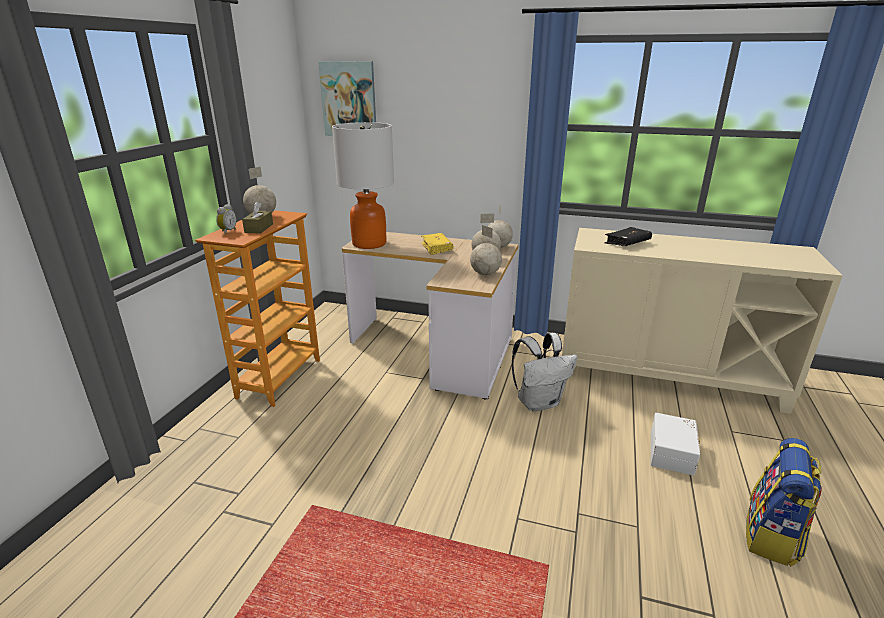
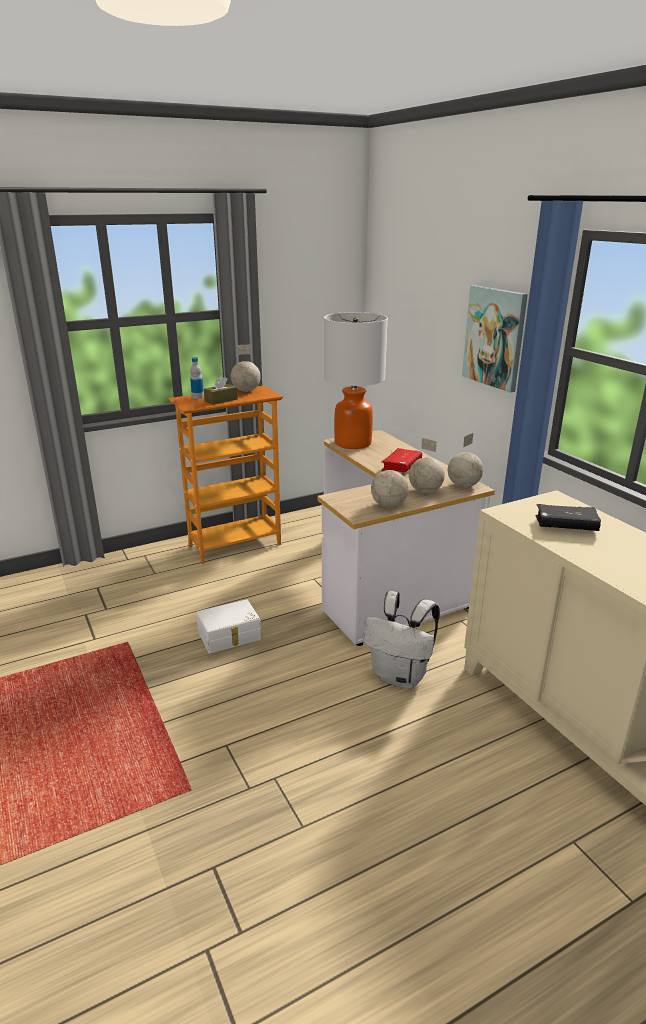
camera: 45 degrees right, 0 degrees up
alarm clock [216,204,236,234] -> bottle [190,357,204,399]
picture [318,61,376,136] -> picture moved to [462,285,528,393]
yellow book [421,233,453,255] -> red book [381,448,422,472]
white storage box [651,413,700,476] -> white storage box moved to [196,599,261,654]
backpack [746,438,822,567] -> none

